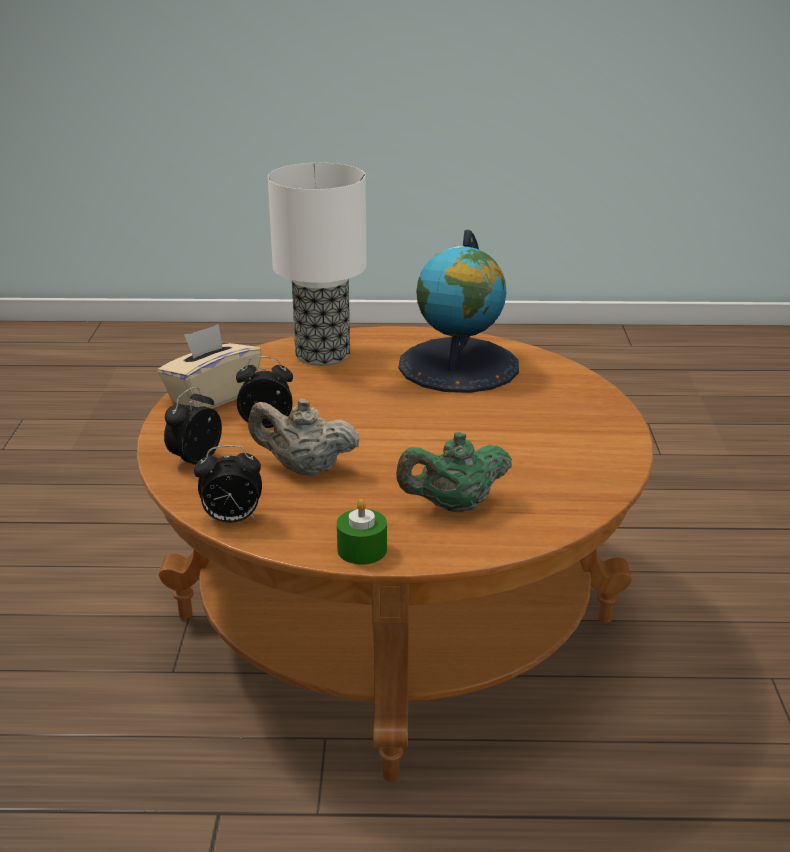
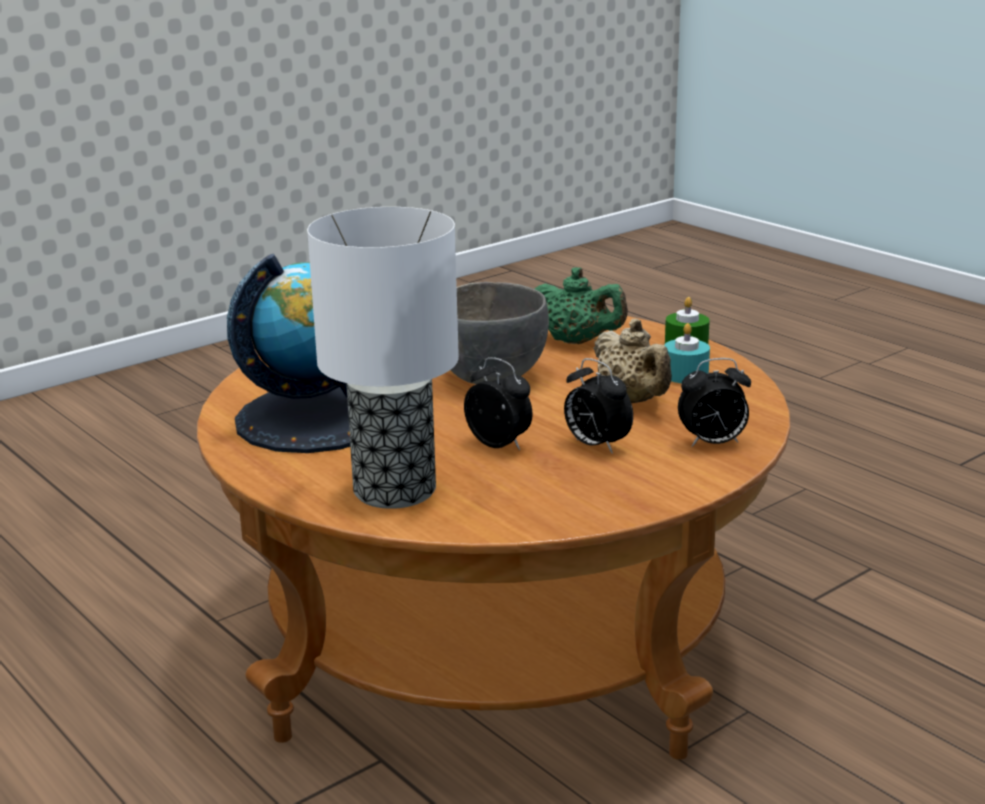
camera: 130 degrees left, 5 degrees down
beige tissue box [158,324,262,409] -> none
alarm clock [194,445,262,524] -> alarm clock moved to [464,357,533,450]
none -> grey bowl [451,282,549,384]
none -> turquoise candle [664,323,710,383]

